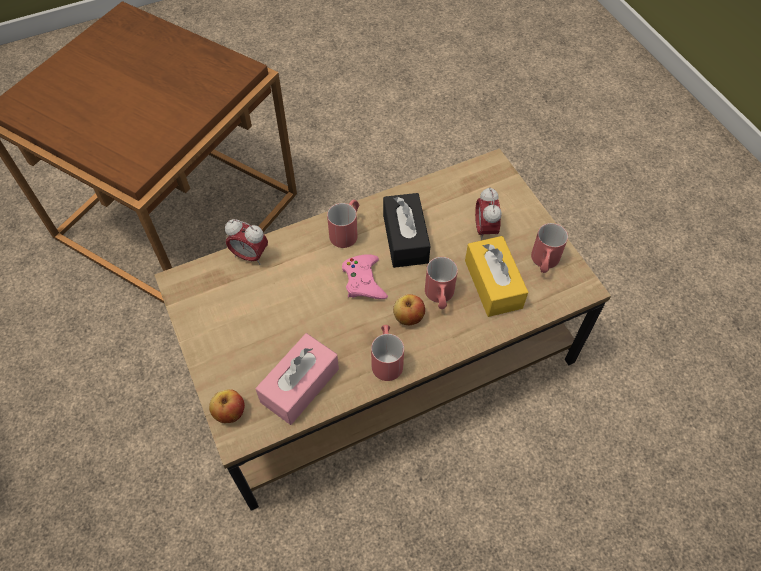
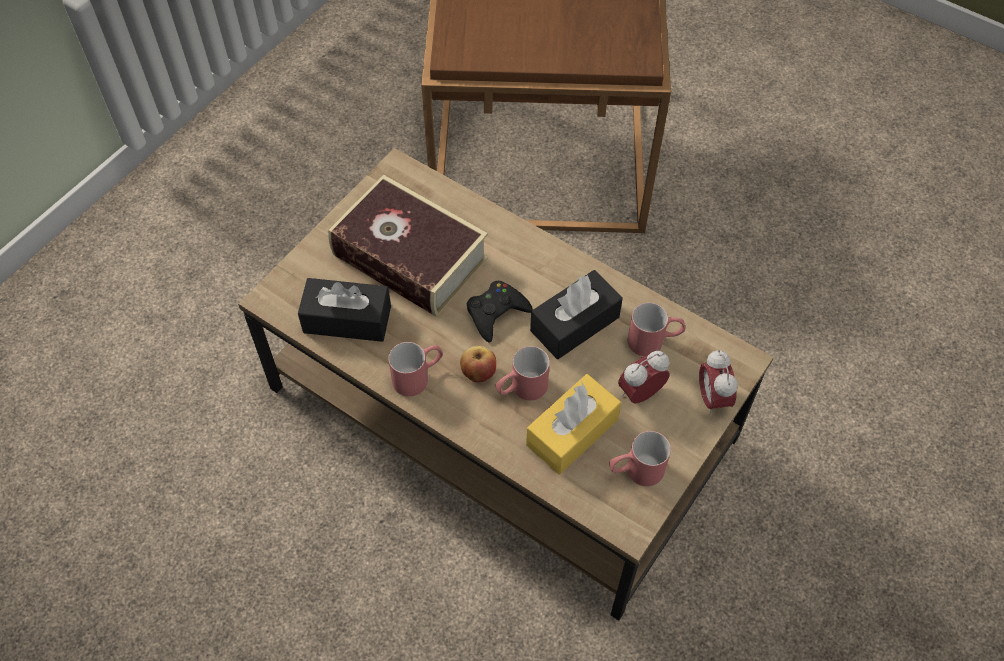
camera: 60 degrees right, 0 degrees up
apple [209,389,245,423] -> none
alarm clock [225,219,268,265] -> alarm clock moved to [699,350,738,415]
pink tissue box [256,333,339,425] -> black tissue box [298,278,391,342]
red mug [327,199,360,248] -> red mug moved to [628,302,685,356]
pink game controller [342,254,388,299] -> black game controller [467,281,533,343]
none -> book [328,175,488,317]

